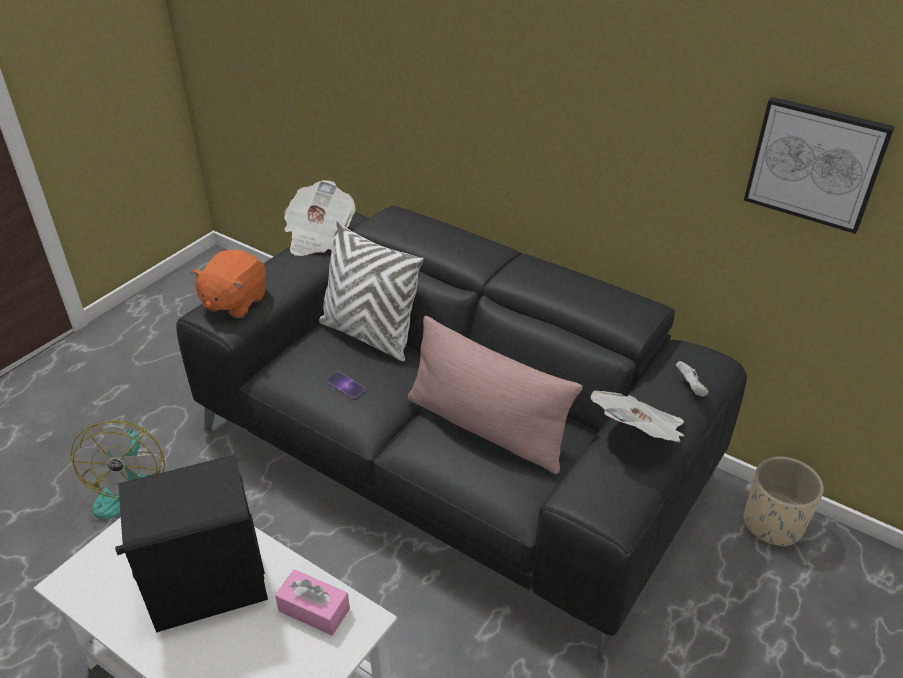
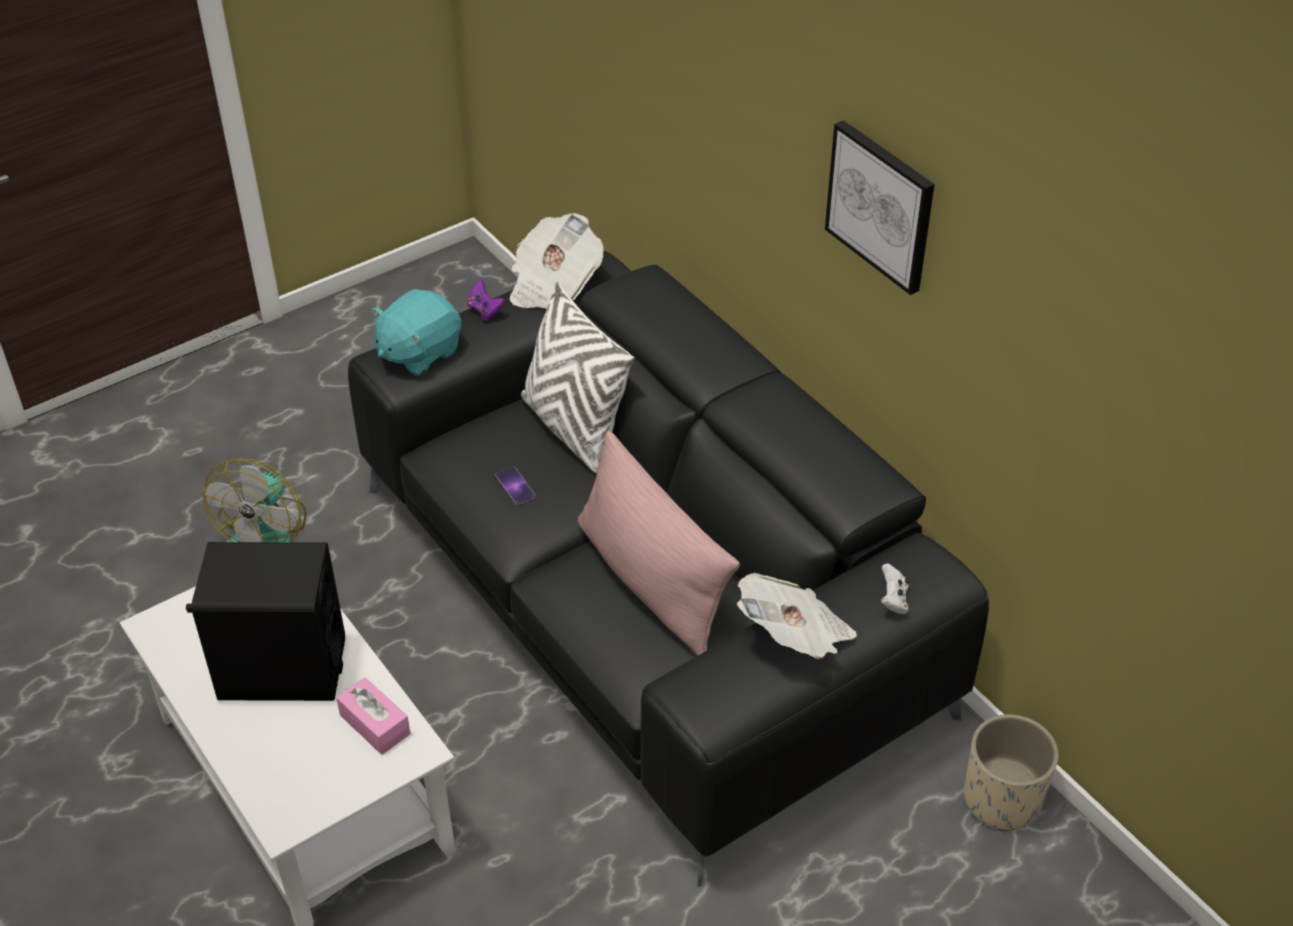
camera: 20 degrees right, 5 degrees up
orange plush toy [191,250,266,318] -> turquoise plush toy [372,289,462,376]
picture [744,97,895,234] -> picture moved to [825,120,935,295]
none -> purple game controller [467,279,505,321]

